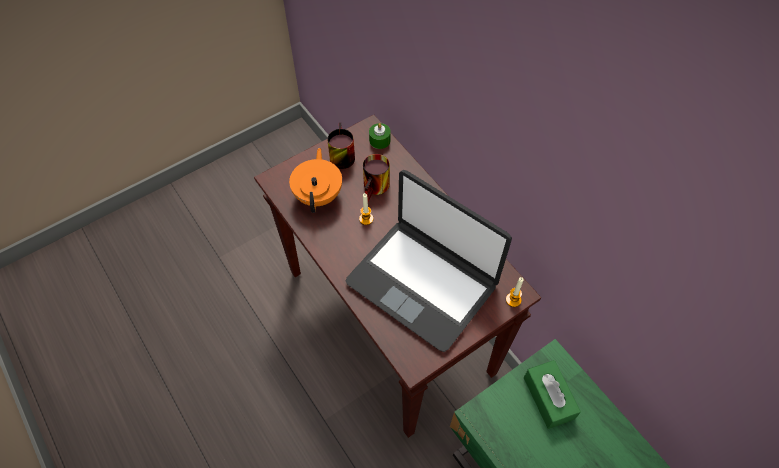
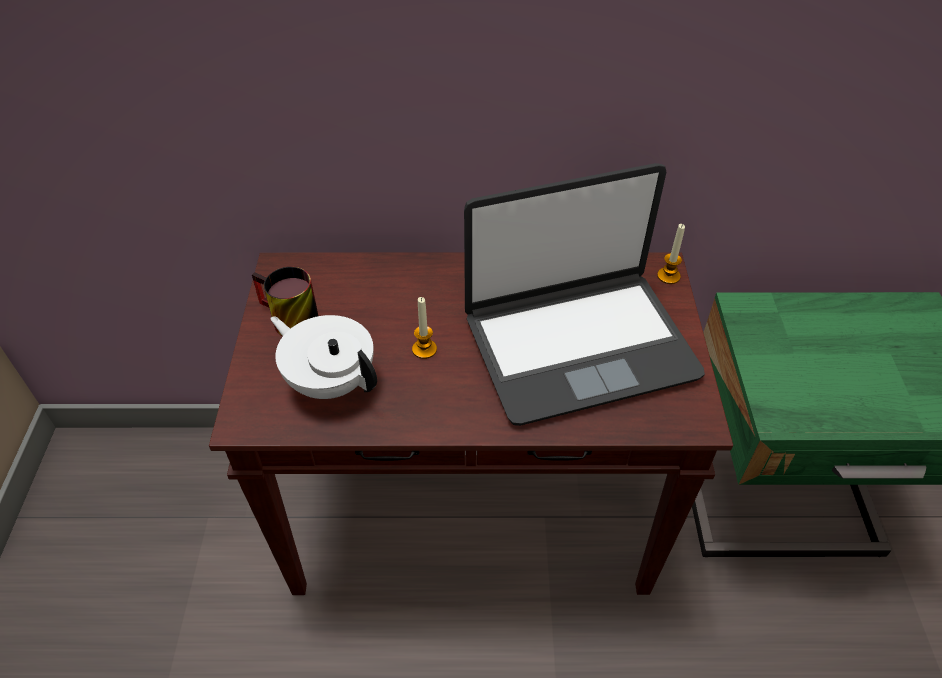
camera: 55 degrees left, 10 degrees down
orange teapot [289,148,342,213] -> white teapot [270,315,377,399]
mug [363,154,390,202] -> none
green candle [369,123,391,149] -> none
green tissue box [524,360,581,429] -> none

